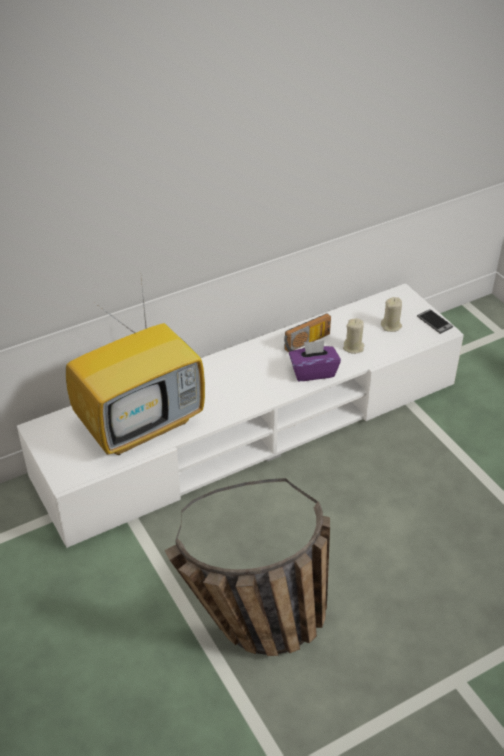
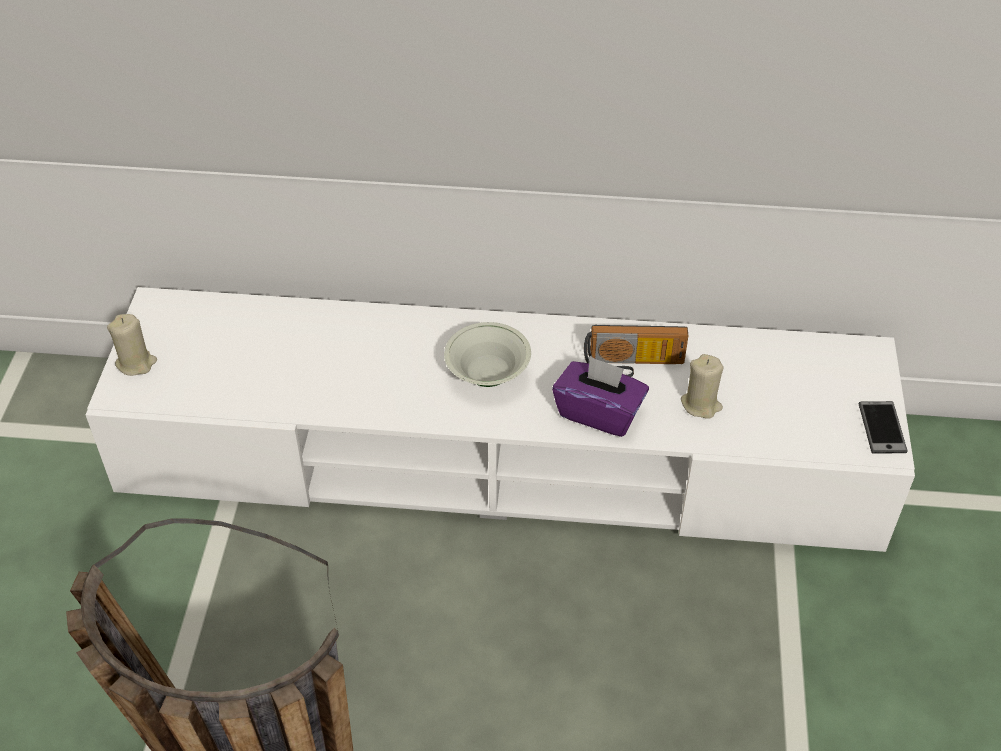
camera: 35 degrees right, 5 degrees up
television [66,278,205,455] -> none
beige candle [381,297,402,332] -> beige candle moved to [107,314,157,376]
none -> white bowl [444,322,531,387]

